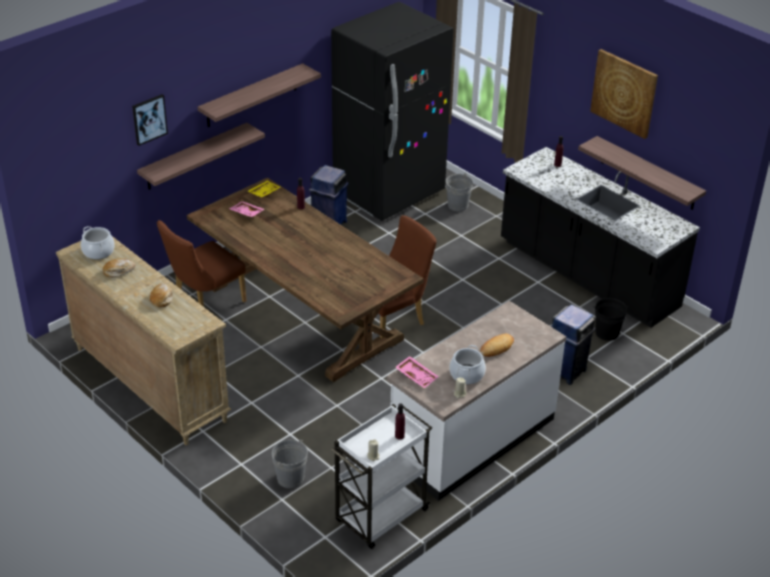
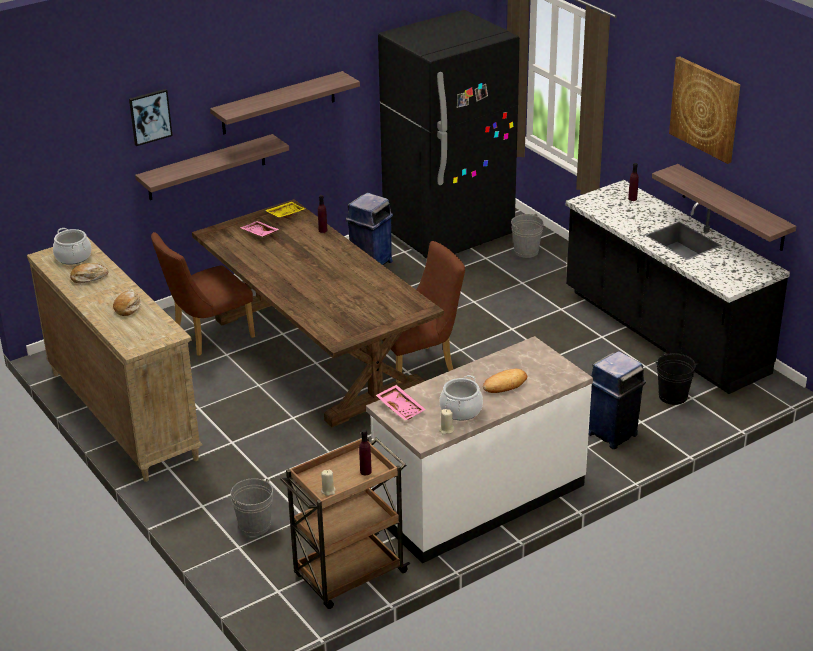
camera: 10 degrees right, 5 degrees down
white cart [331,404,432,549] -> brown cart [280,437,410,609]

